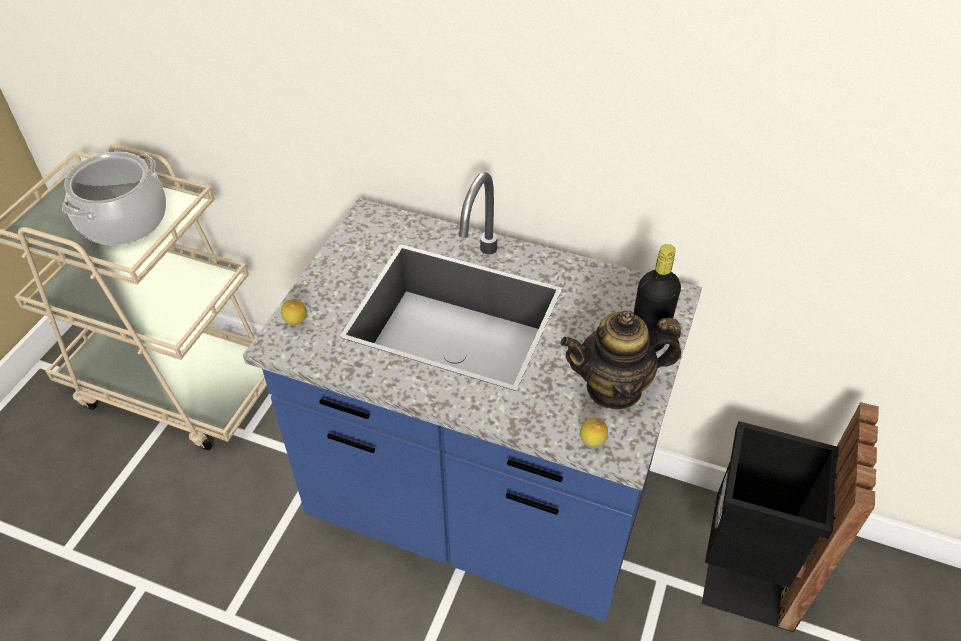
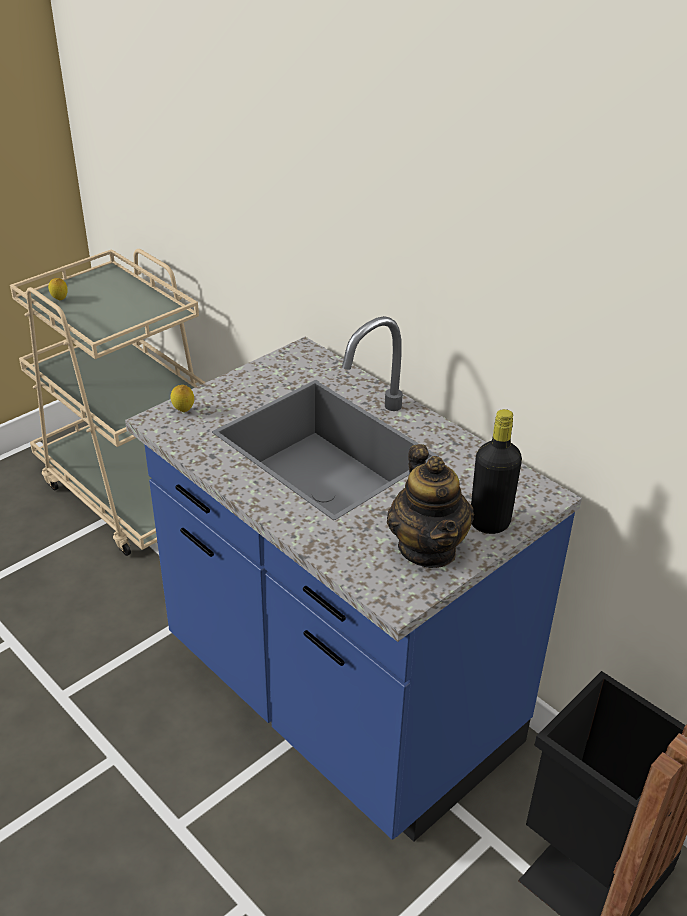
camera: 25 degrees right, 10 degrees down
cooking pot [62,152,166,245] -> none
teapot [560,310,681,410] -> teapot turned 120 degrees counterclockwise [387,444,474,568]
lemon [580,417,608,447] -> lemon moved to [48,278,68,300]

